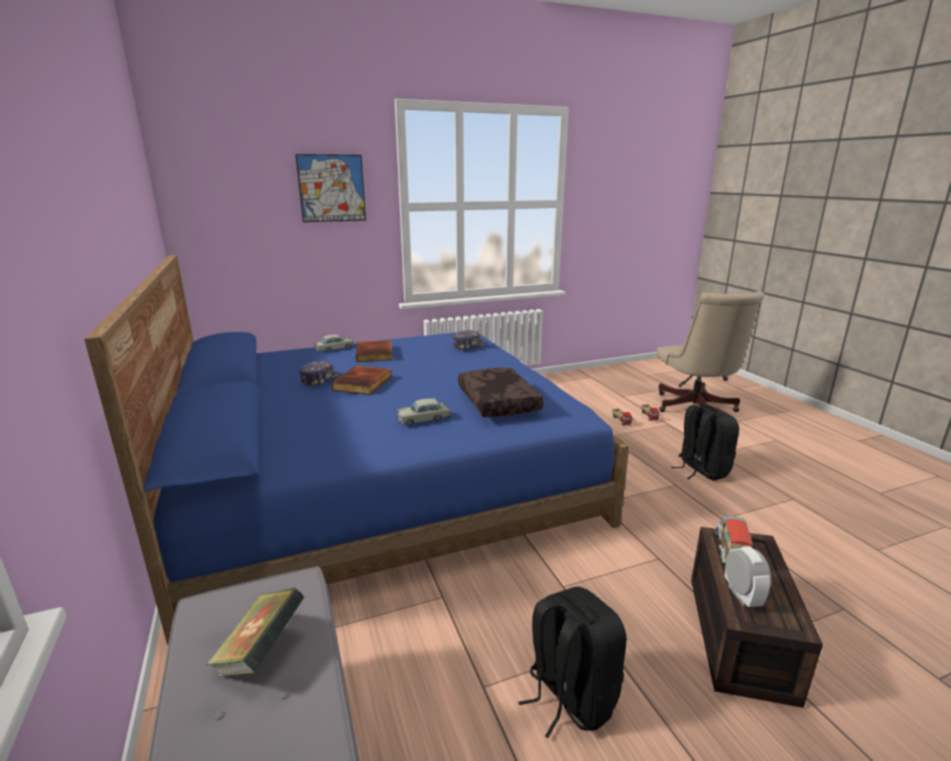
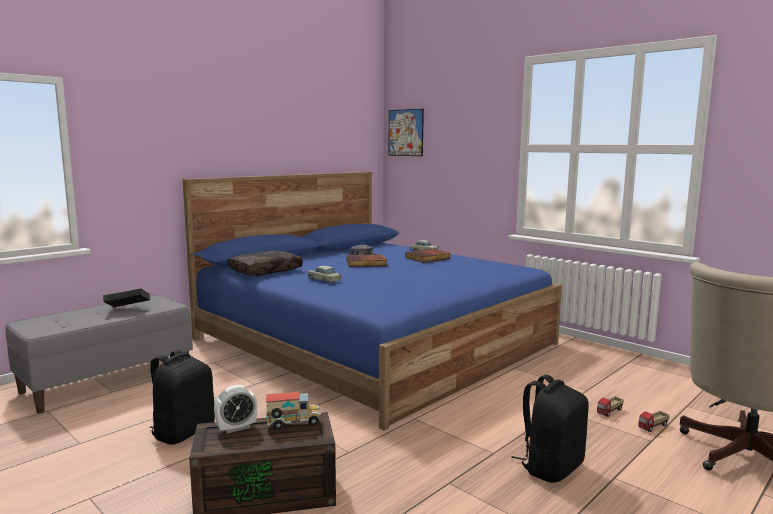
camera: 65 degrees right, 10 degrees down
picture [295,154,366,222] -> picture moved to [388,109,424,156]
cap [453,330,487,350] -> none
brown pillow [458,367,544,417] -> brown pillow moved to [228,251,303,276]

